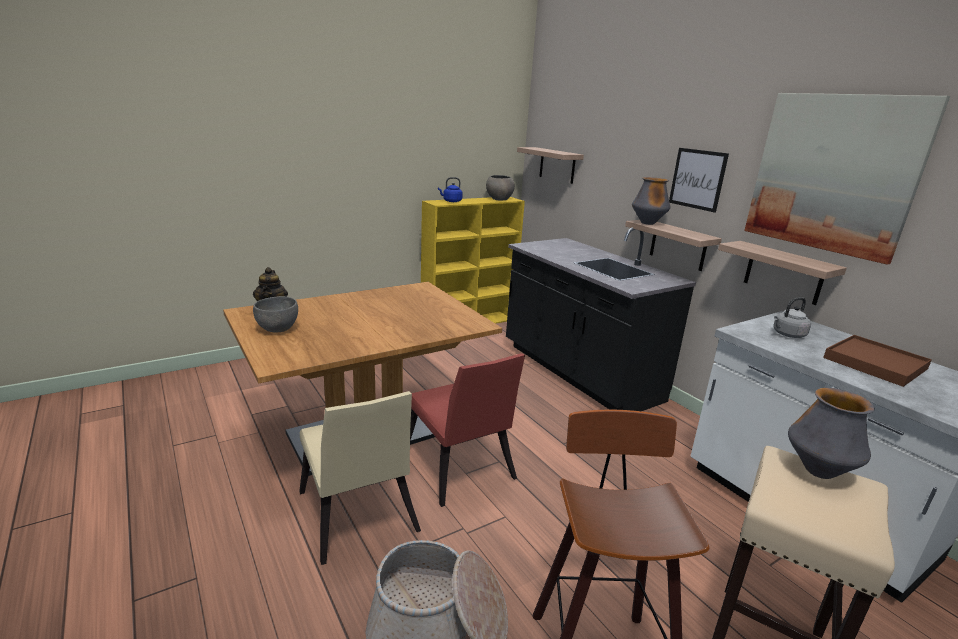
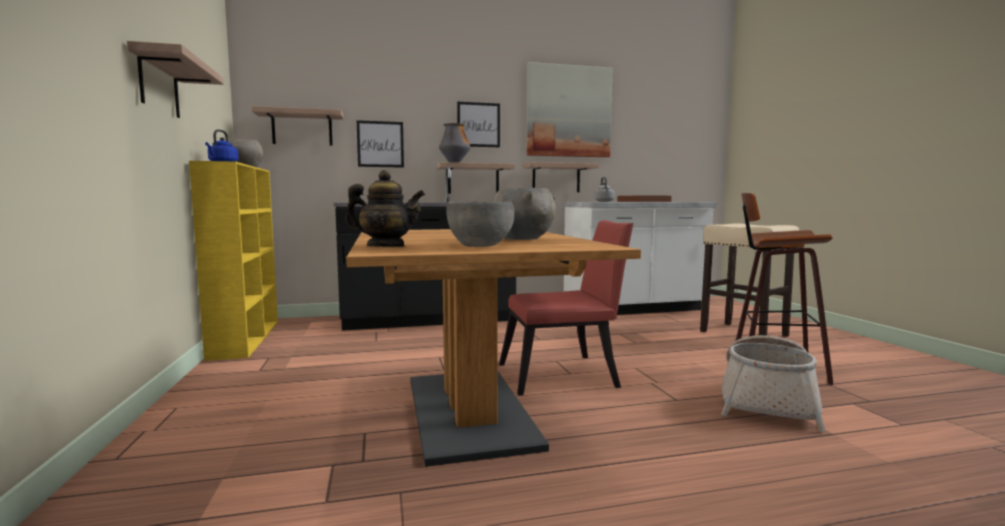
camera: 70 degrees left, 15 degrees down
beige chair [299,391,421,565] -> none
vase [788,388,875,479] -> none
none -> shelf [127,41,224,118]
none -> picture [357,120,404,168]
none -> grey bowl [492,188,556,240]

